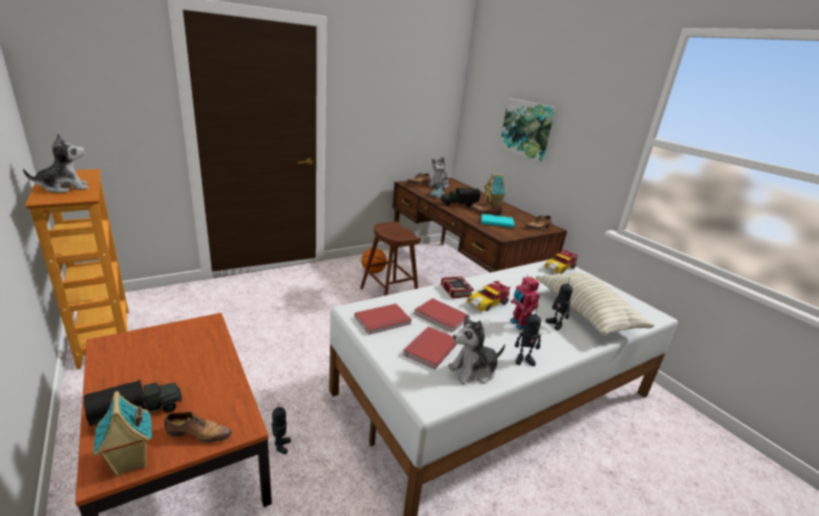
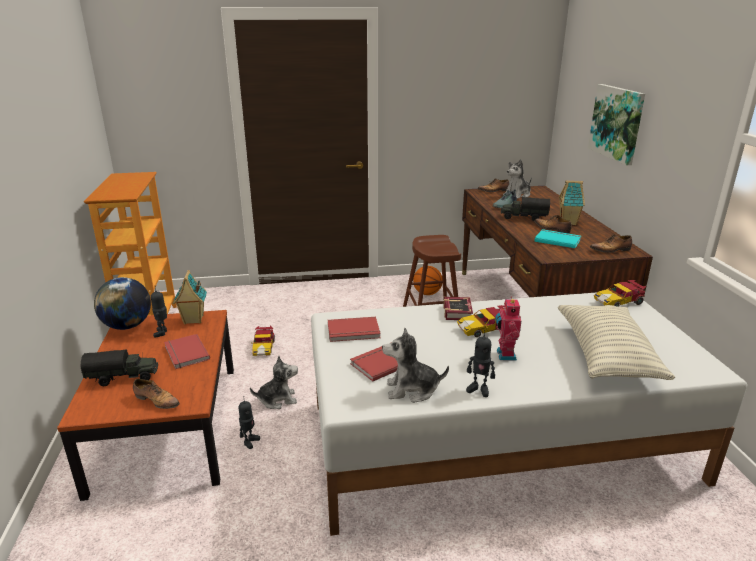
camera: 25 degrees right, 0 degrees up
plush toy [23,133,89,193] -> plush toy moved to [250,356,298,409]
toy house [93,391,152,477] -> toy house moved to [173,270,207,324]
red book [414,298,470,332] -> red book moved to [164,334,210,369]
toy robot [546,278,573,330] -> toy robot moved to [151,288,167,338]
none -> globe [94,277,151,330]
none -> toy car [251,326,275,356]

